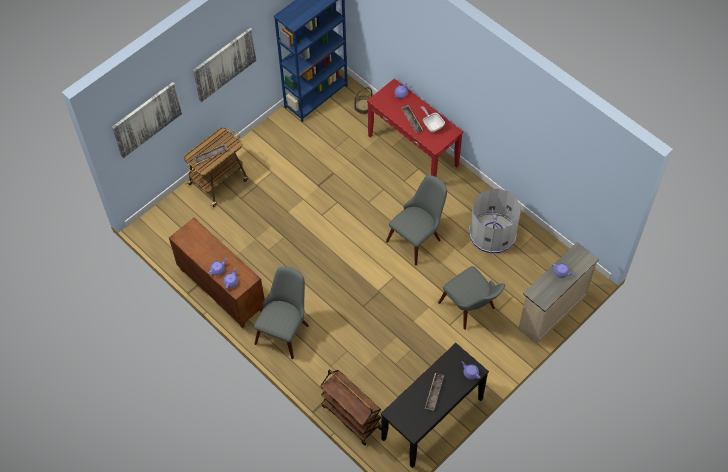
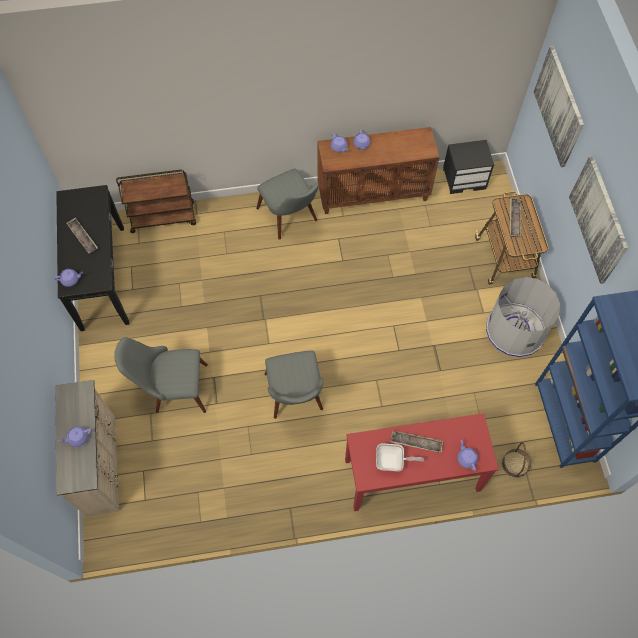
camera: 125 degrees right, 5 degrees up
grey trash can [469,189,521,253] -> grey trash can moved to [486,277,560,357]
none -> black nightstand [443,140,494,194]

